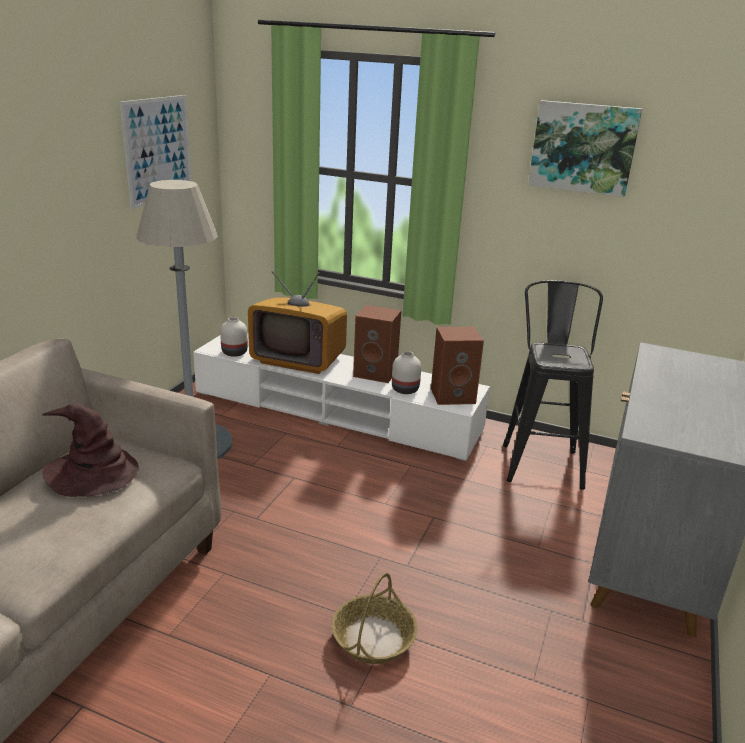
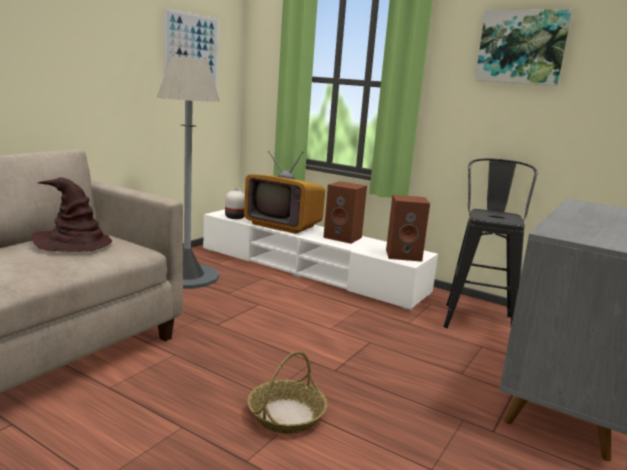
camera: 10 degrees right, 10 degrees down
white vase [392,351,421,394] -> none

